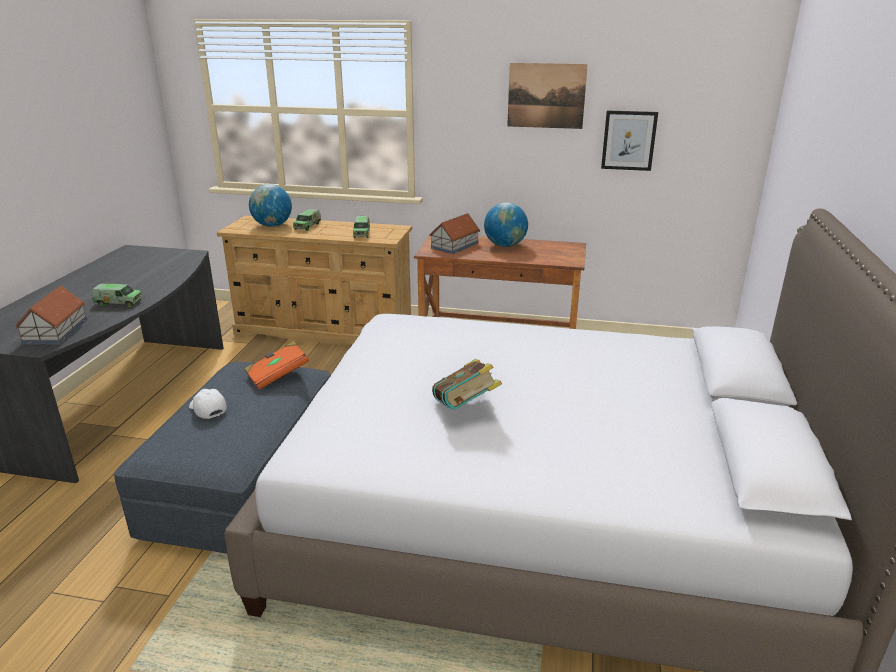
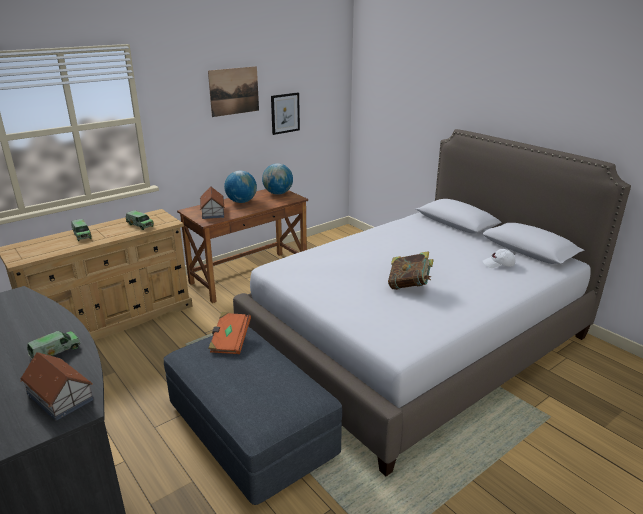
camera: 50 degrees left, 0 degrees up
white cap [189,389,227,419] -> white cap moved to [483,249,515,268]
globe [249,184,292,227] -> globe moved to [262,163,293,195]

